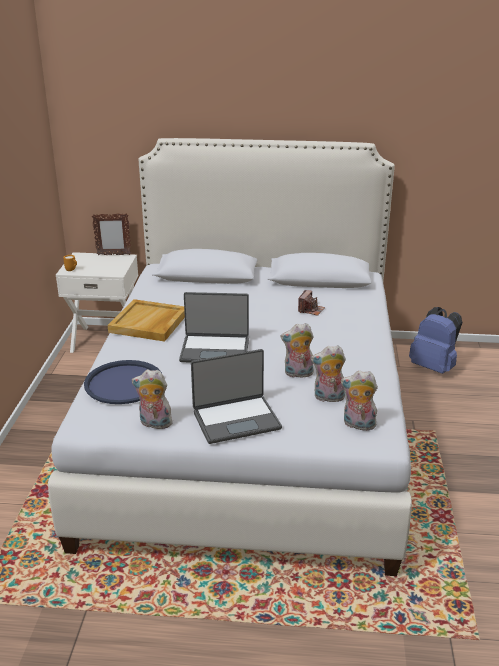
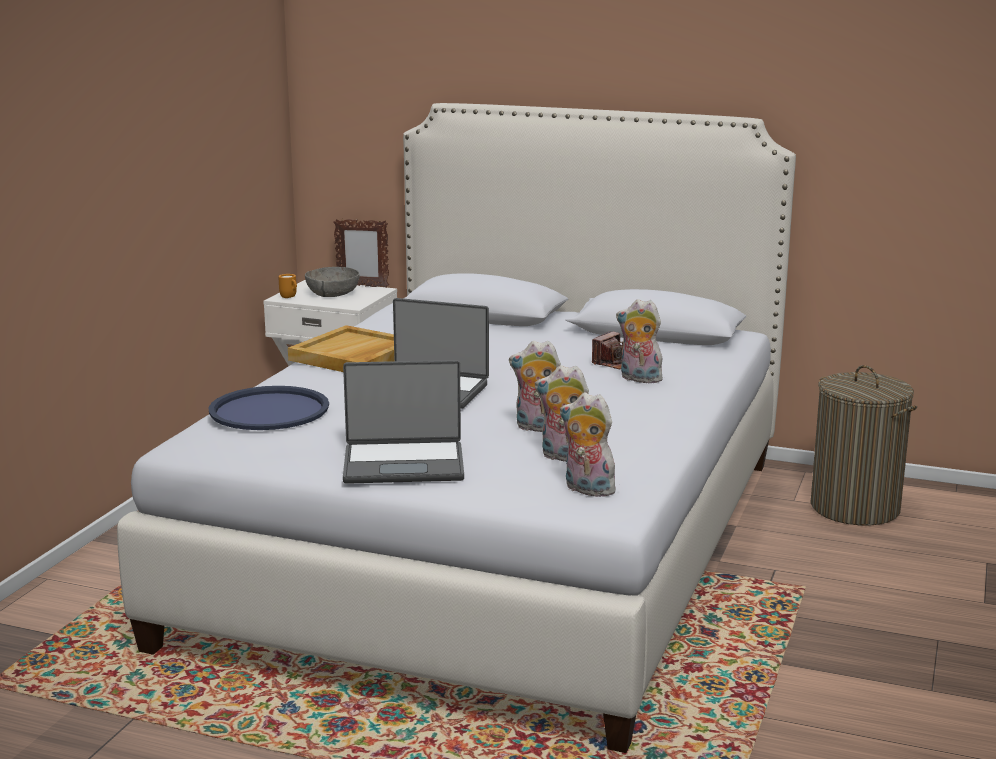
camera: 15 degrees right, 10 degrees down
plush toy [132,369,176,429] -> plush toy moved to [616,299,663,383]
blue backpack [409,307,462,374] -> laundry basket [810,365,917,526]
none -> grey bowl [305,267,360,297]

